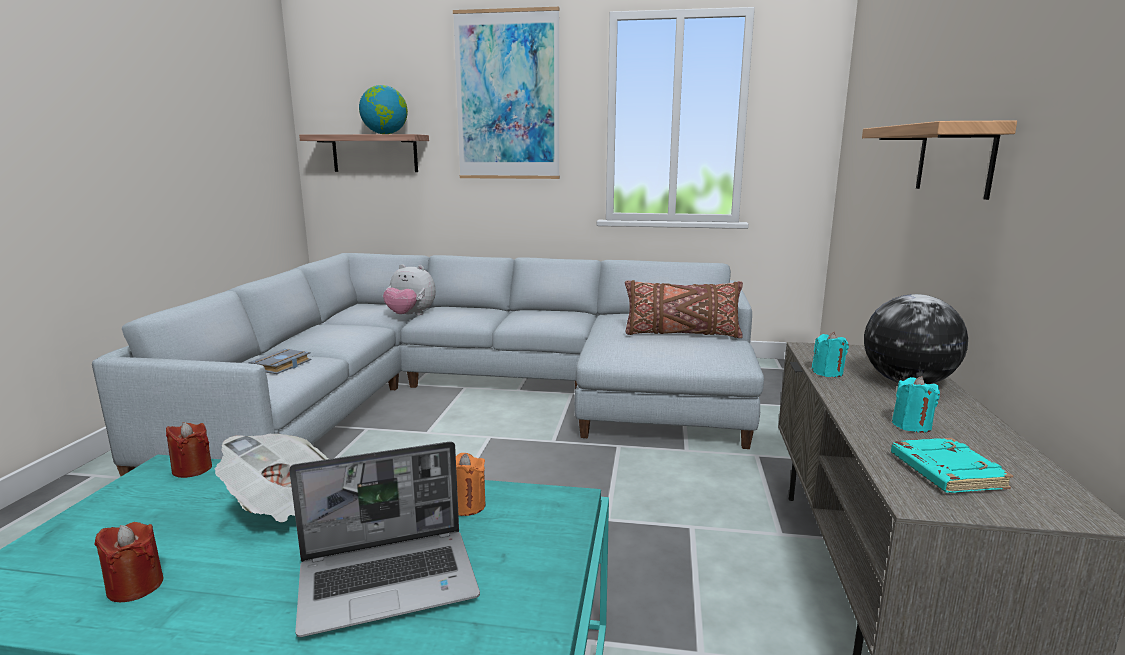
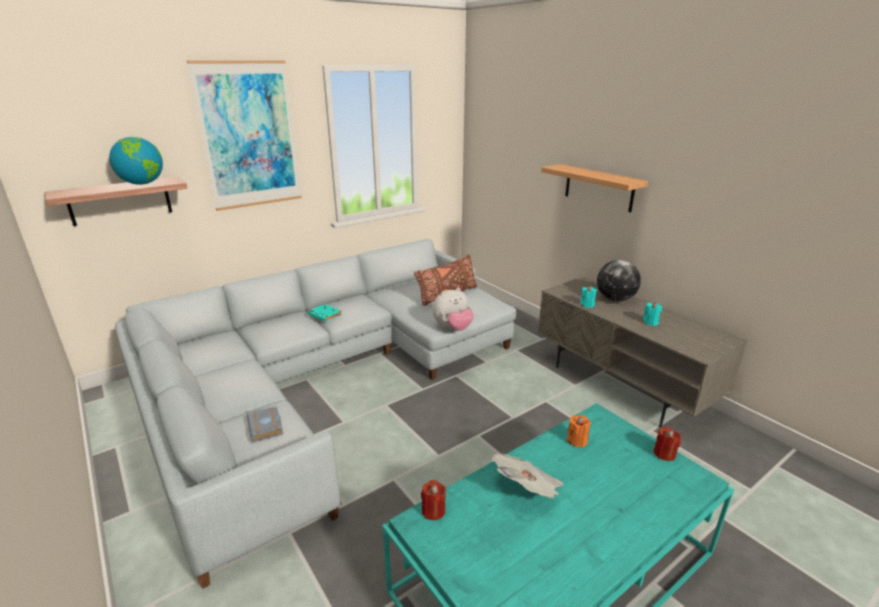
camera: 45 degrees left, 10 degrees up
red candle [94,522,163,602] -> red candle moved to [654,427,681,461]
laptop [289,442,480,637] -> none
plush toy [383,264,436,315] -> plush toy moved to [432,288,474,331]
turquoise book [891,438,1013,493] -> turquoise book moved to [308,304,342,322]

